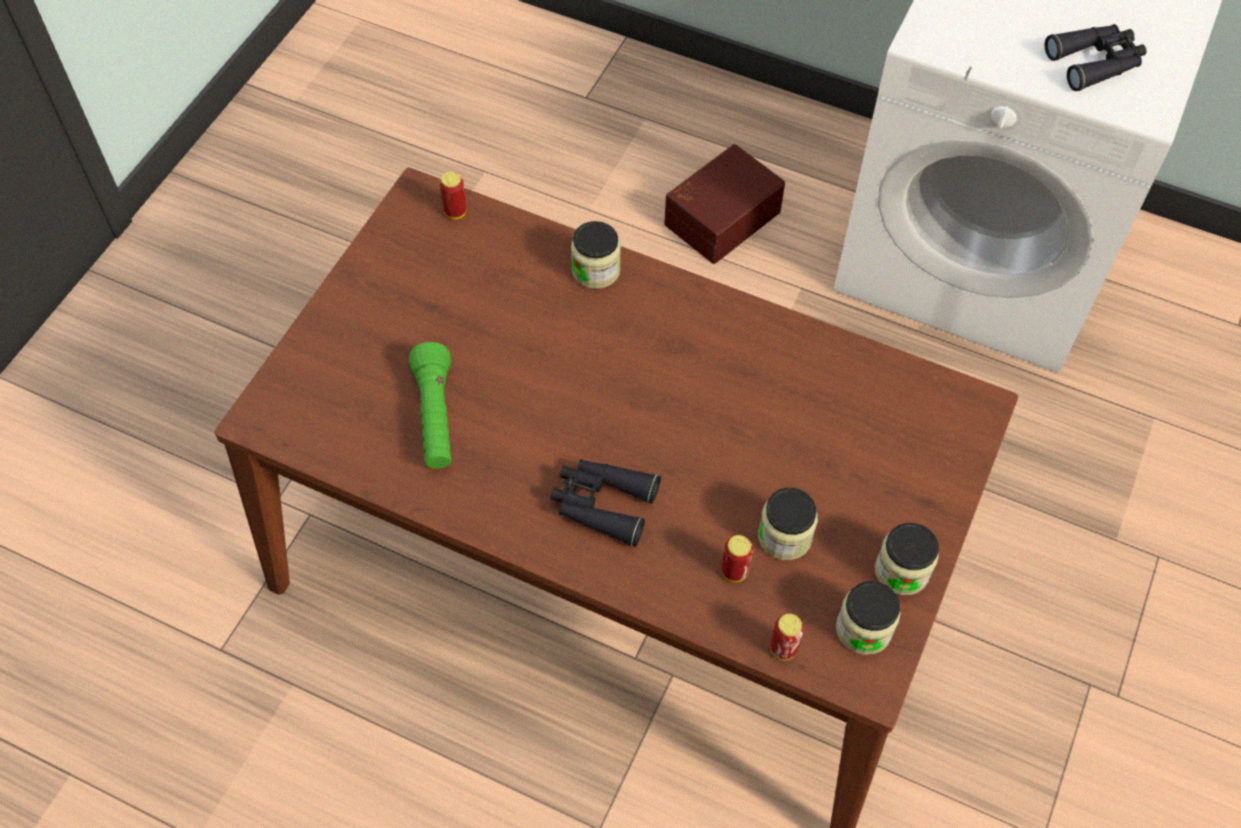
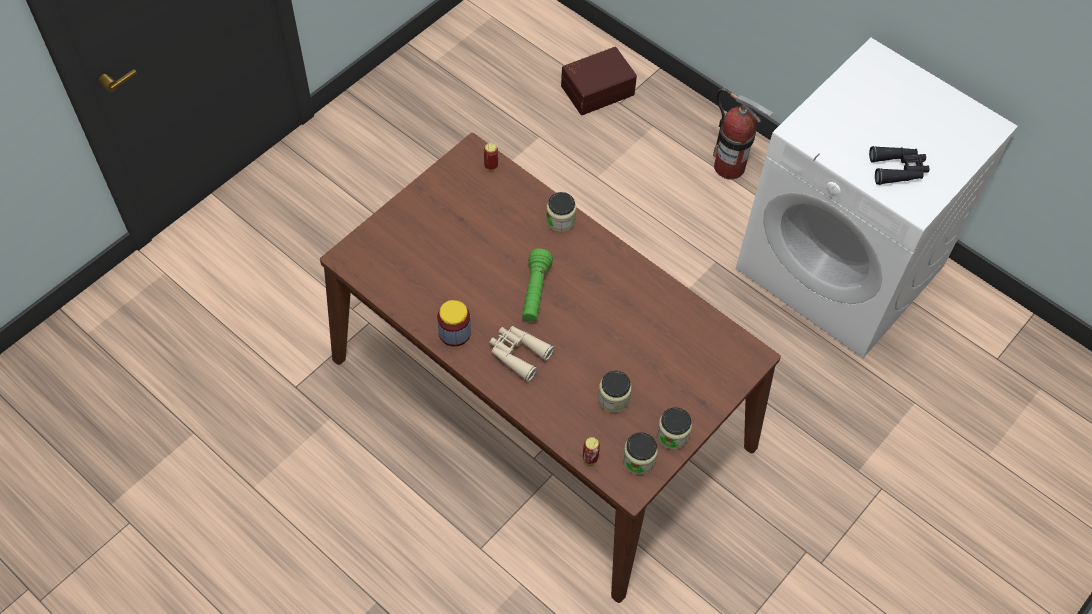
camera: 15 degrees right, 0 degrees up
green flashlight [409,342,451,469] -> green flashlight moved to [522,249,553,322]
black binoculars [550,459,661,547] -> beige binoculars [489,326,554,382]
brown storage box [664,144,785,264] -> brown storage box moved to [561,47,637,115]
can [722,535,753,582] -> none
none -> jar [437,300,471,346]
none -> fire extinguisher [713,88,773,180]

